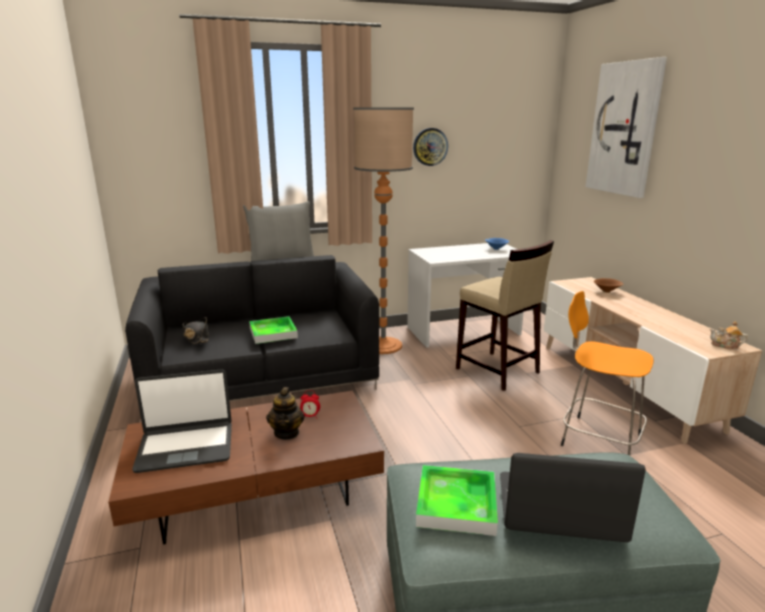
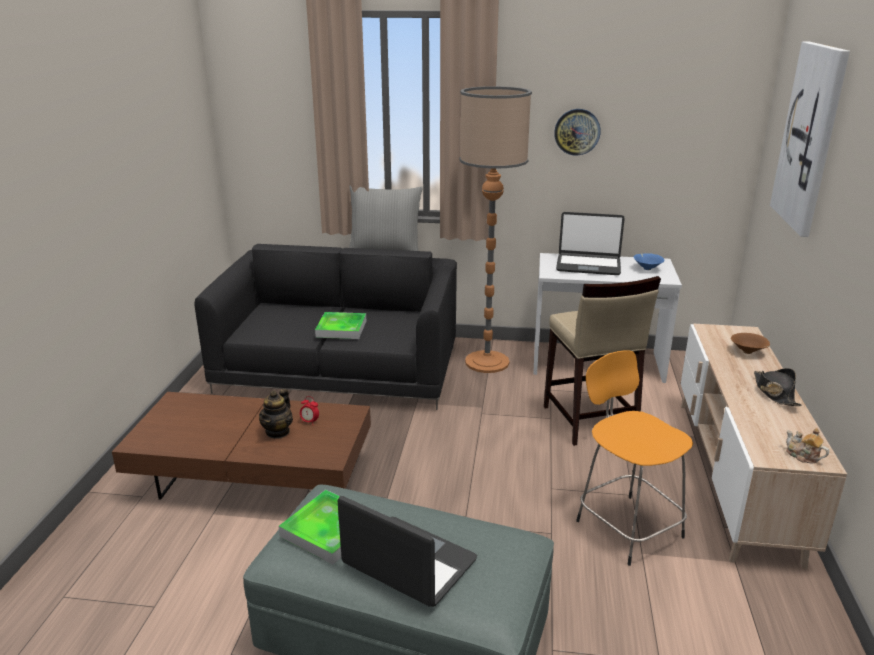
camera: 25 degrees right, 5 degrees up
laptop [132,369,232,473] -> laptop moved to [556,212,625,275]
black hat [183,317,209,344] -> black hat moved to [754,368,802,406]

